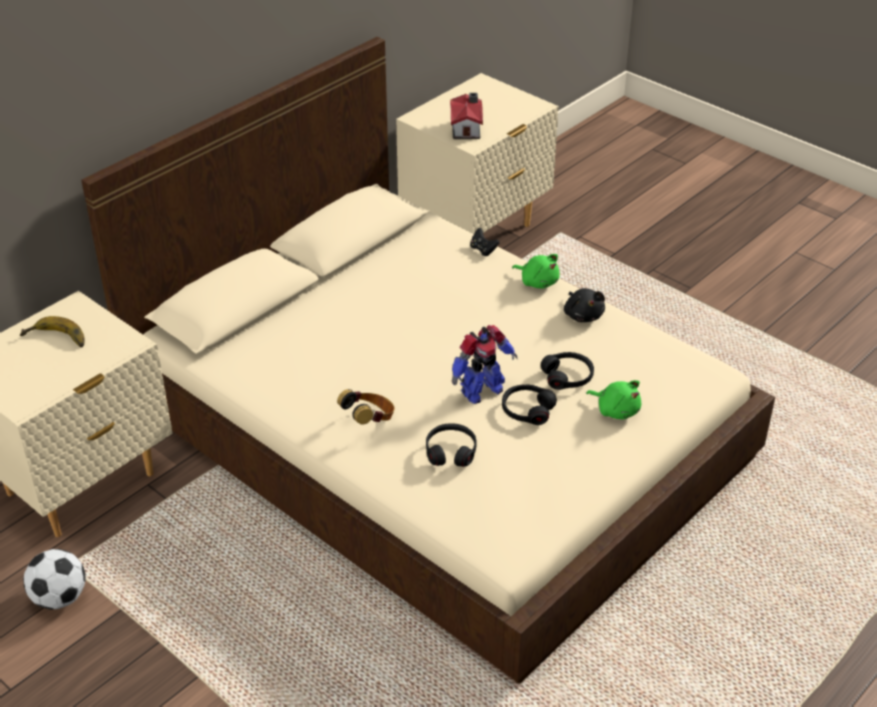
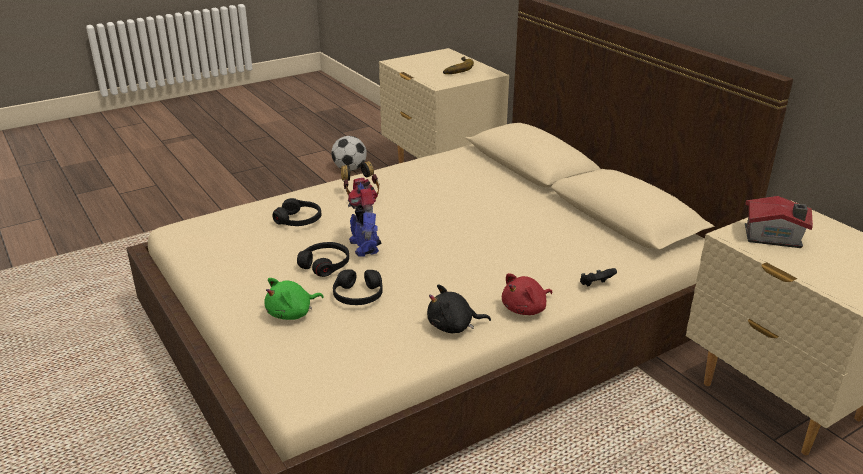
camera: 105 degrees right, 10 degrees down
green plush toy [512,254,560,288] -> red plush toy [502,273,553,315]

